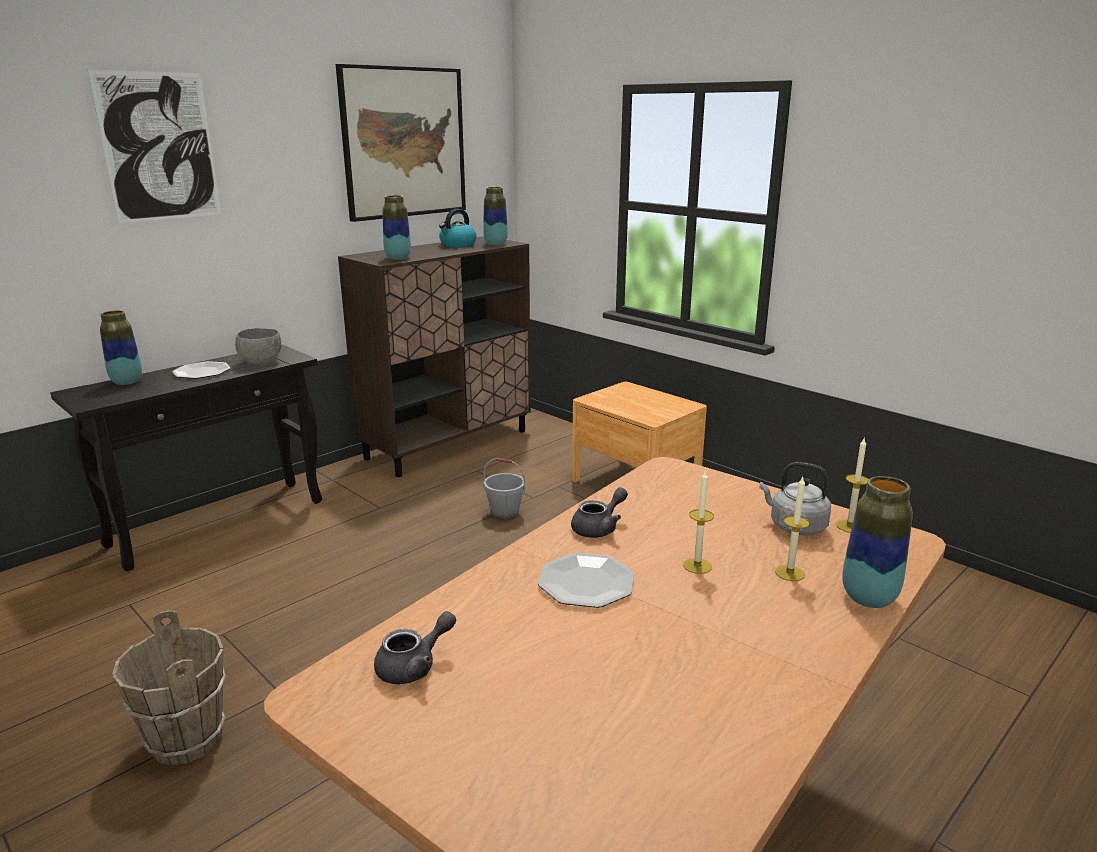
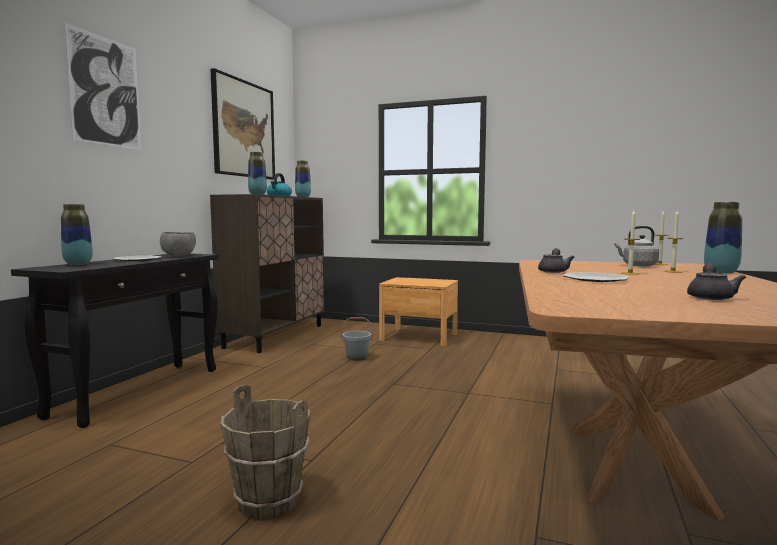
camera: 25 degrees left, 15 degrees down
grey teapot [374,611,456,684] -> grey teapot moved to [687,263,746,300]

